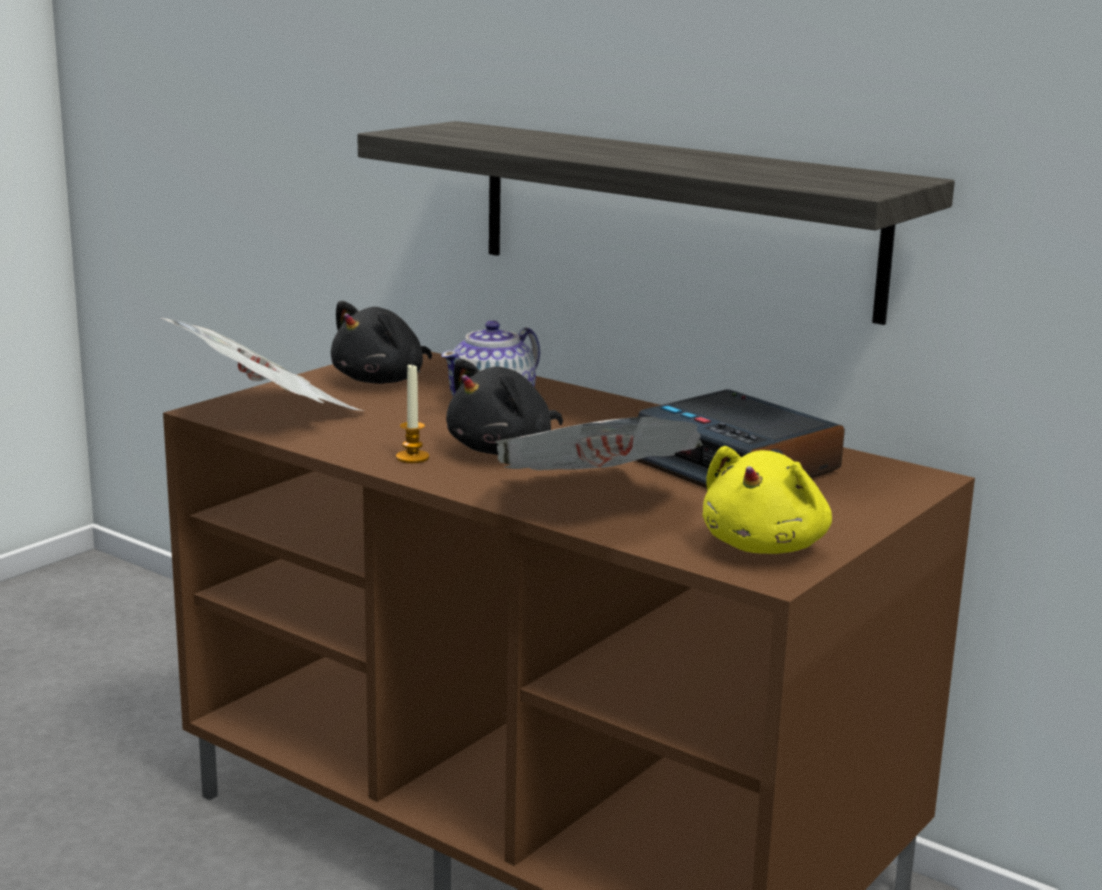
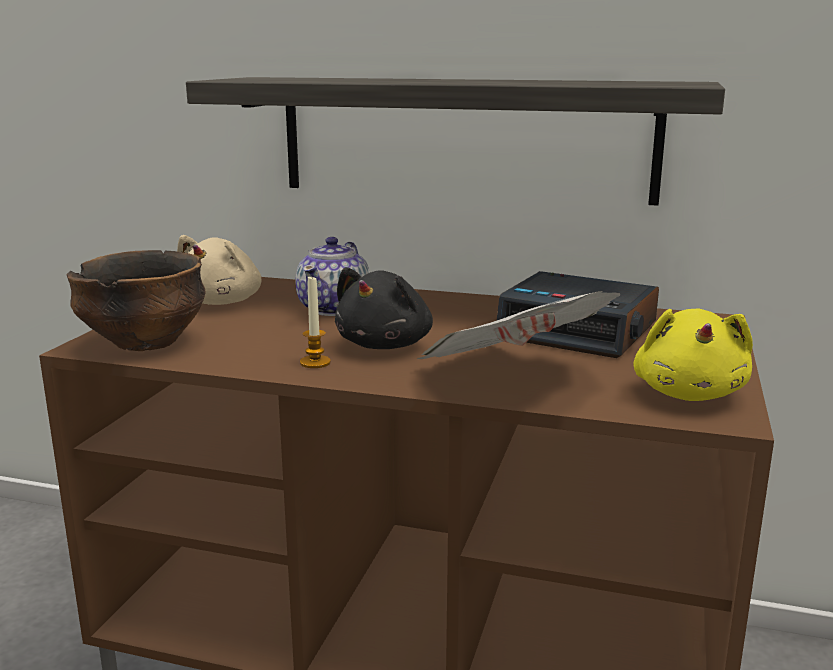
camera: 20 degrees left, 0 degrees up
newspaper [161,318,365,411] -> bowl [67,250,206,351]
black plush toy [331,301,432,384] -> beige plush toy [177,235,261,305]

